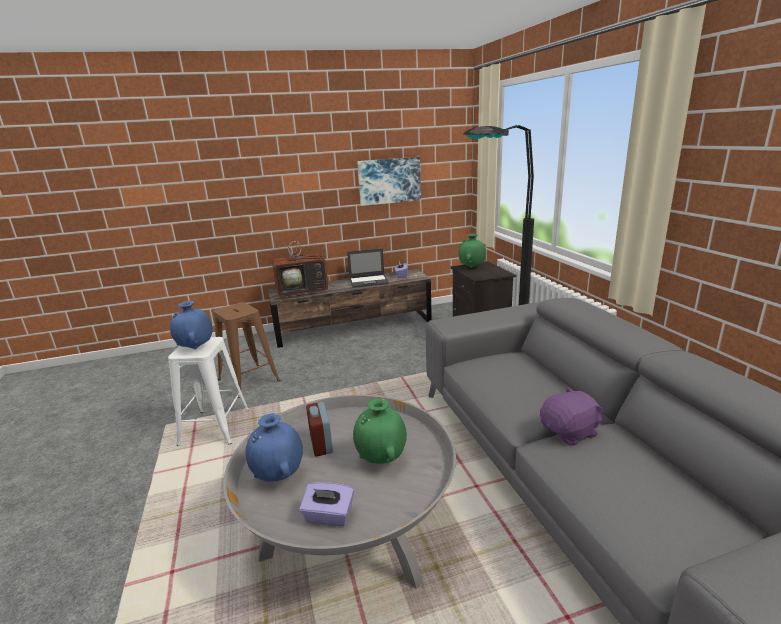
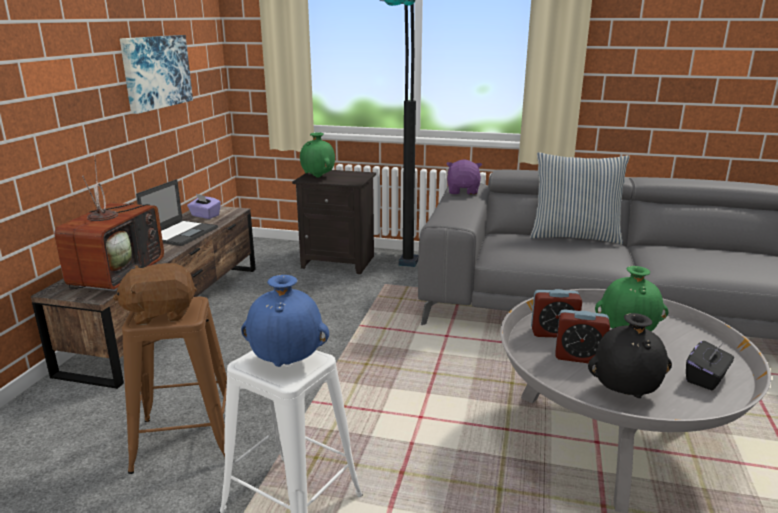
camera: 60 degrees left, 0 degrees up
blue vase [245,413,303,482] -> black vase [588,313,672,398]
purple tissue box [299,482,354,526] -> black tissue box [686,341,734,390]
purple plush toy [540,387,605,446] -> purple plush toy moved to [446,159,482,195]
none -> brown plush toy [113,263,197,325]
none -> pillow [530,152,630,245]
none -> alarm clock [531,289,582,337]

